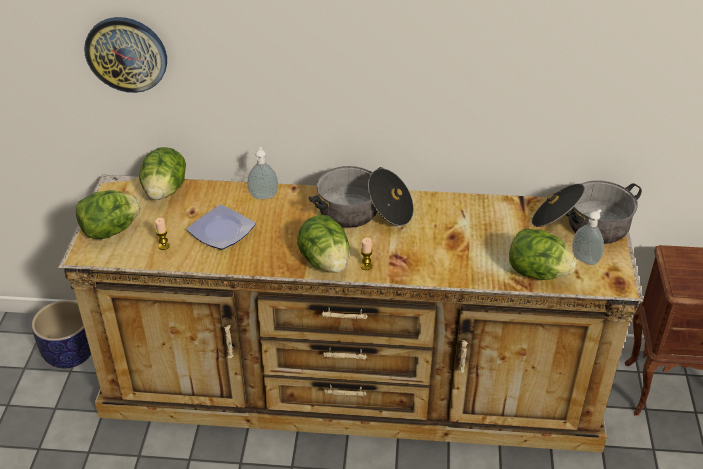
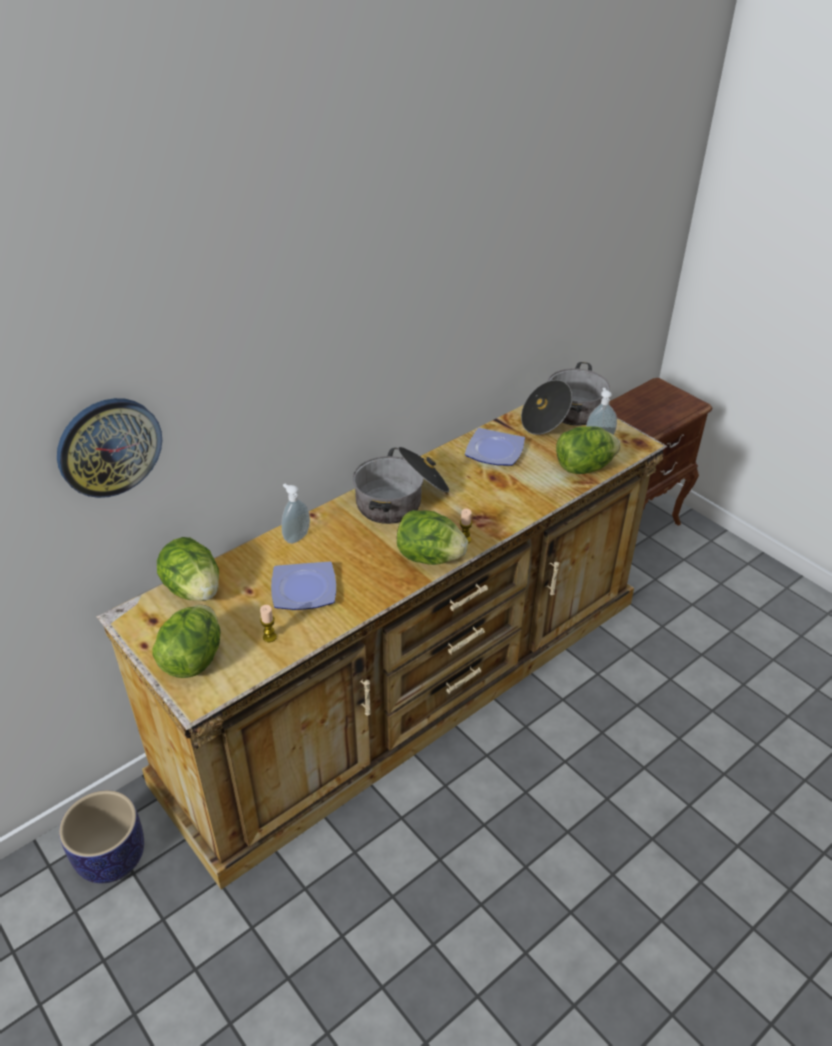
camera: 45 degrees left, 0 degrees up
none -> plate [465,428,525,466]

